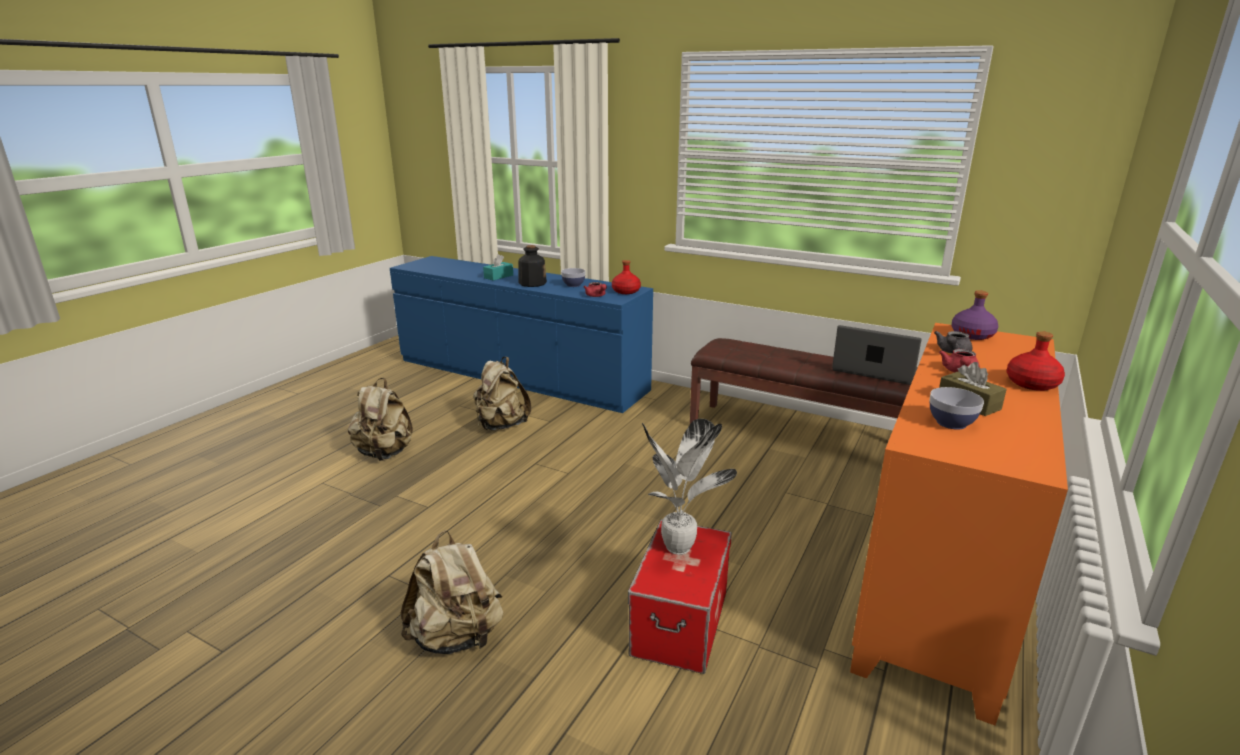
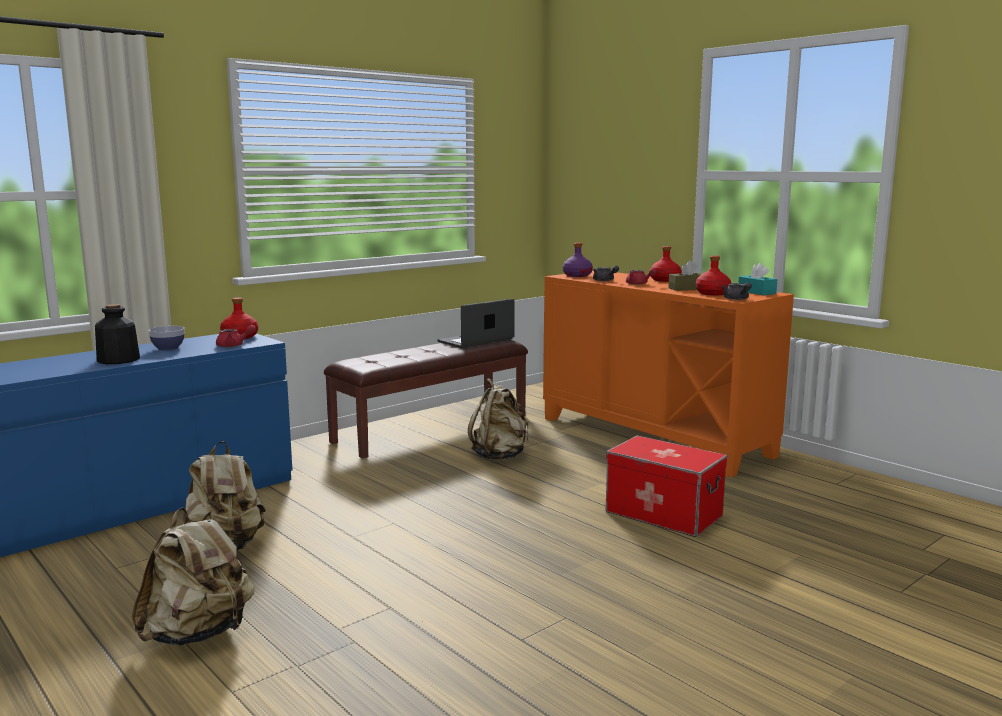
camera: 70 degrees left, 10 degrees down
beige backpack [401,530,504,654] -> beige backpack moved to [468,378,529,460]
turquoise tissue box [483,254,513,281] -> turquoise tissue box moved to [738,263,777,295]
potted plant [642,419,737,555] -> none
bowl [929,387,984,430] -> red bottle [696,256,731,295]
none -> grey teapot [722,282,752,300]

